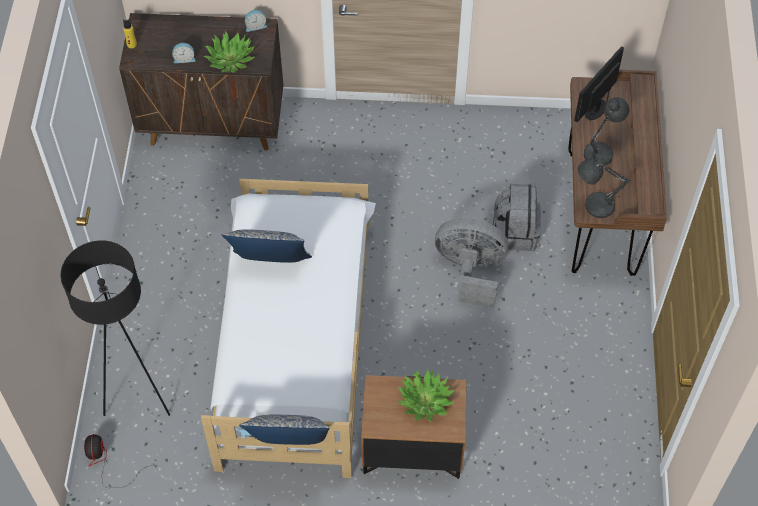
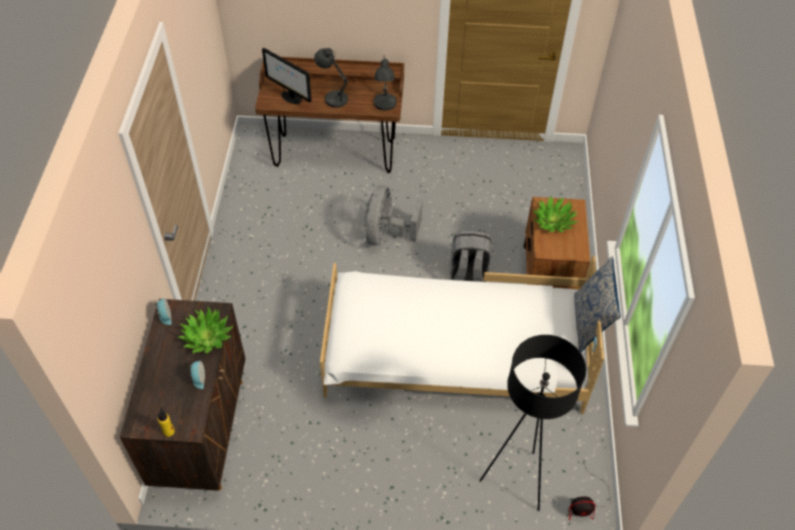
camera: 90 degrees left, 5 degrees down
pillow [222,229,312,263] -> none
grey backpack [493,184,541,251] -> grey backpack moved to [450,231,492,282]

